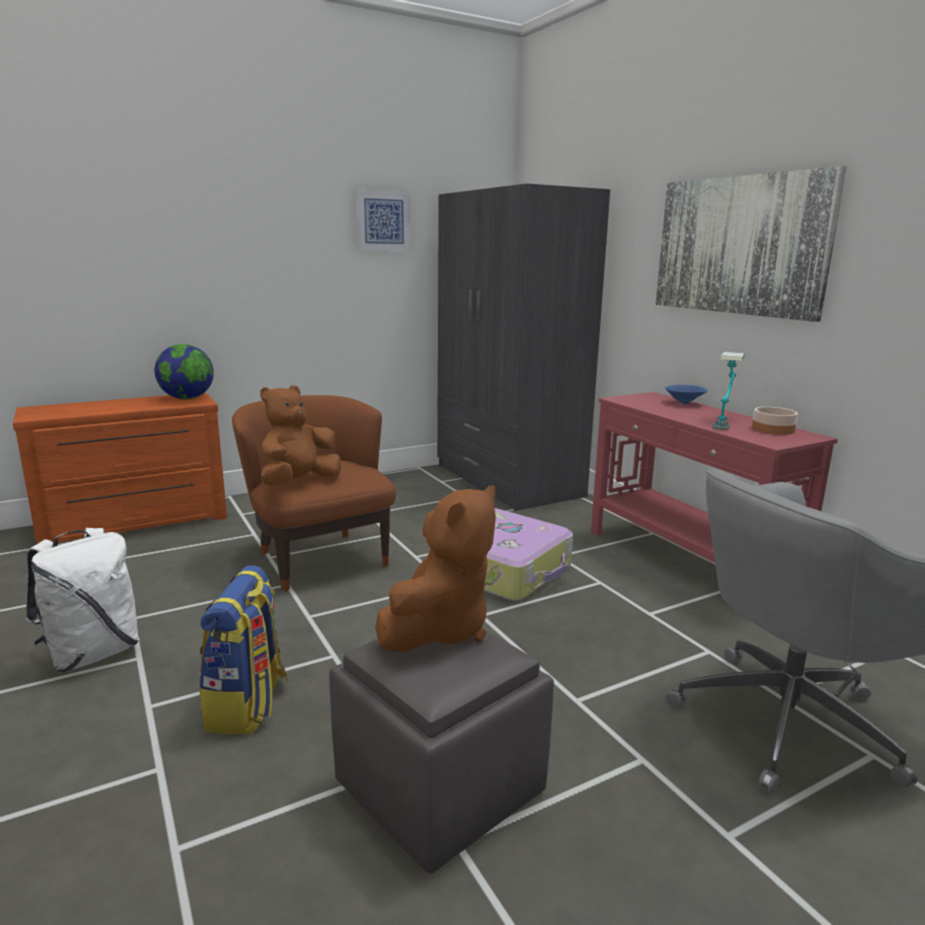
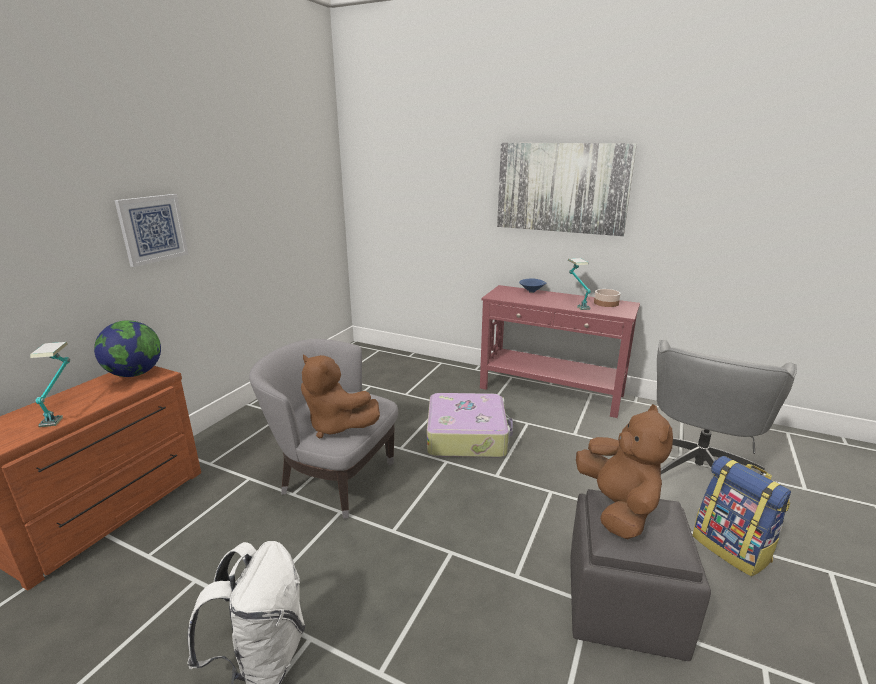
camera: 35 degrees left, 5 degrees up
backpack [199,566,289,735] -> backpack moved to [692,456,791,577]
brown armchair [232,395,396,591] -> grey armchair [249,339,398,519]
brown plush toy [260,385,341,486] -> brown plush toy turned 60 degrees counterclockwise [301,355,380,438]
picture [355,189,411,252] -> picture moved to [115,194,188,267]
grey wardrobe [437,183,610,511] -> none
none -> table lamp [30,342,70,427]

